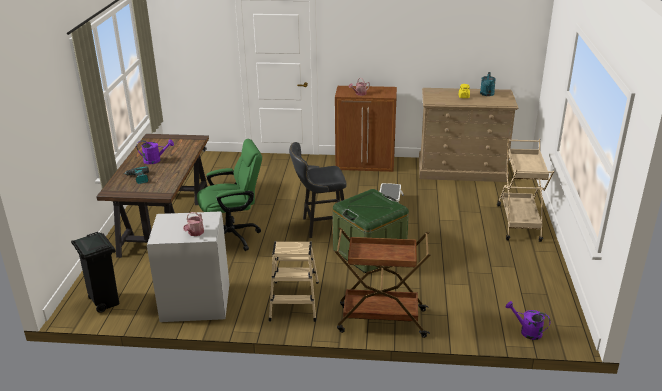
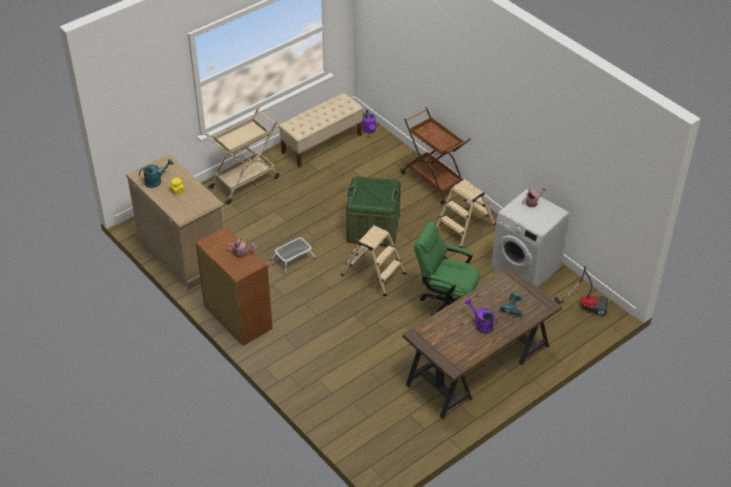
camera: 135 degrees left, 15 degrees up
black trash can [71,232,119,313] -> vacuum cleaner [554,267,608,316]
grey stool [289,142,347,238] -> beige step ladder [341,224,406,297]
none -> beige bench [278,93,363,168]

